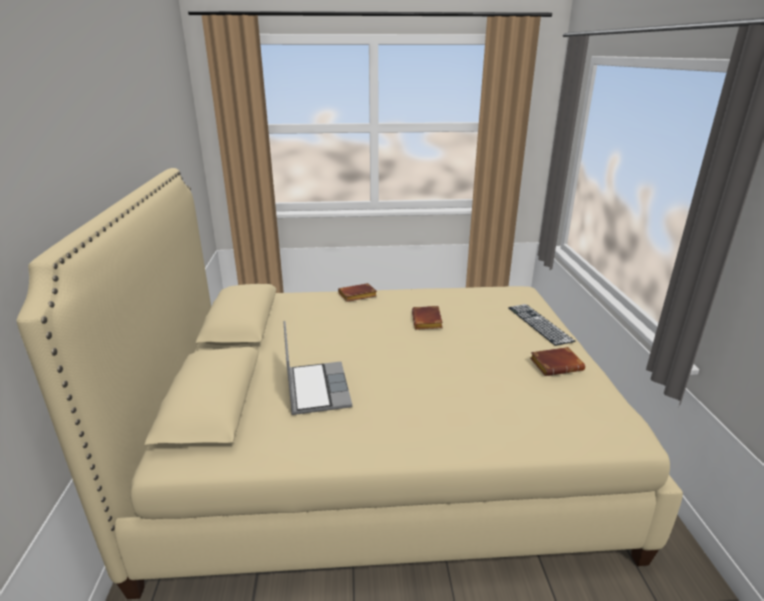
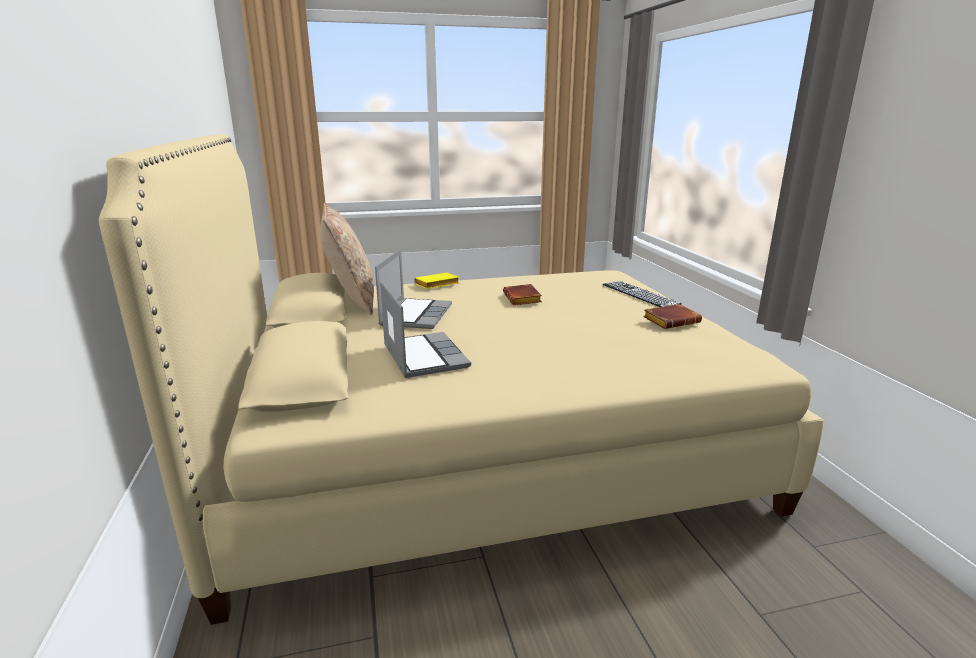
camera: 10 degrees left, 5 degrees down
brown book [338,283,377,302] -> yellow book [414,272,459,289]
none -> beige pillow [320,203,374,315]
none -> laptop [375,249,452,329]

